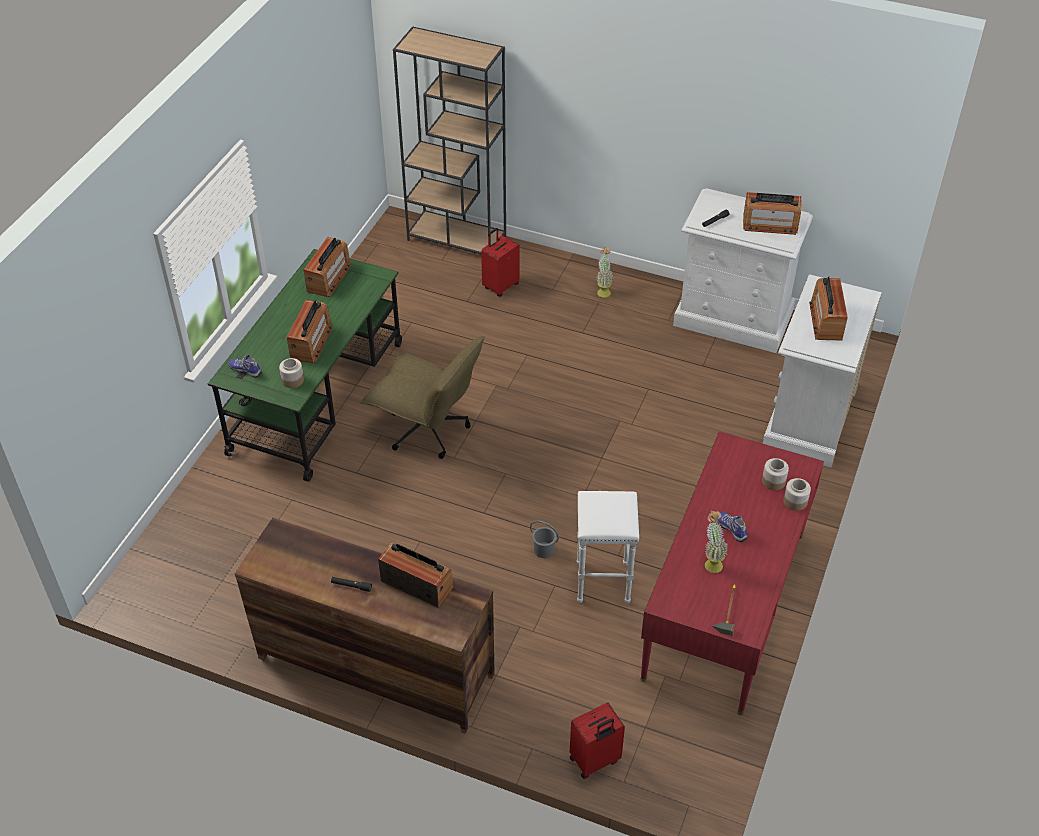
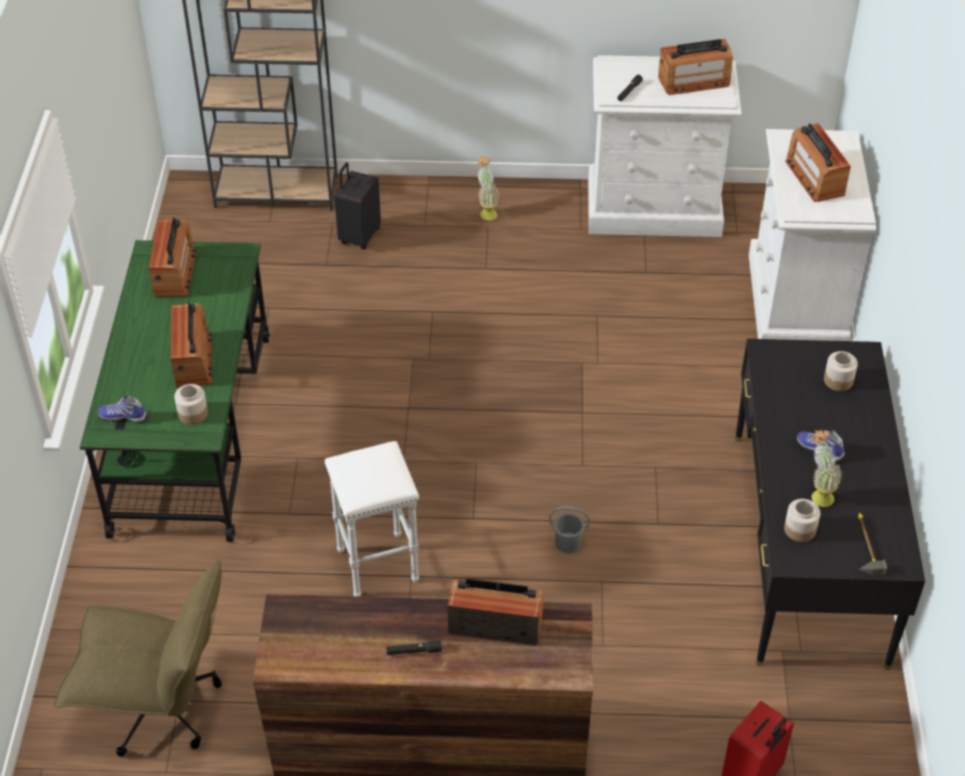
camera: 20 degrees left, 0 degrees up
beige office chair [360,336,485,459] -> beige office chair moved to [54,560,222,757]
red suitcase [481,228,520,297] -> black suitcase [334,163,381,249]
white stool [577,491,639,604] -> white stool moved to [325,441,419,597]
red desk [640,431,824,715] -> black desk [735,339,925,670]
jar [783,478,811,511] -> jar moved to [784,499,820,542]

